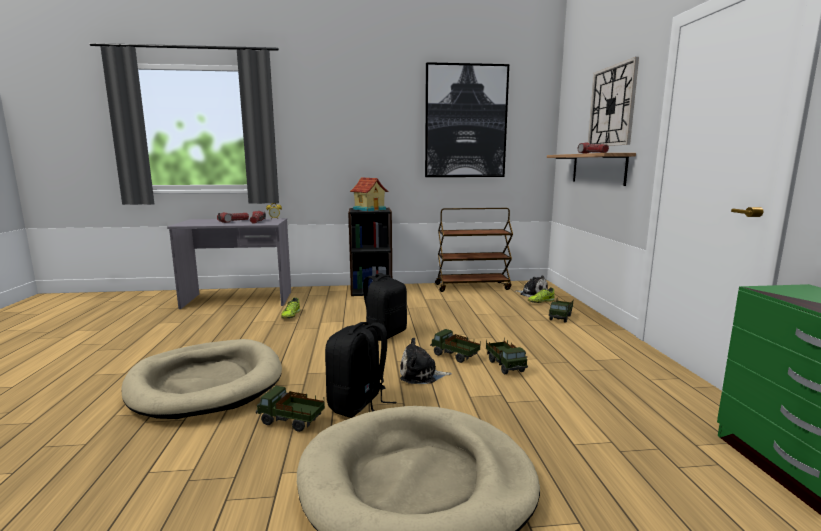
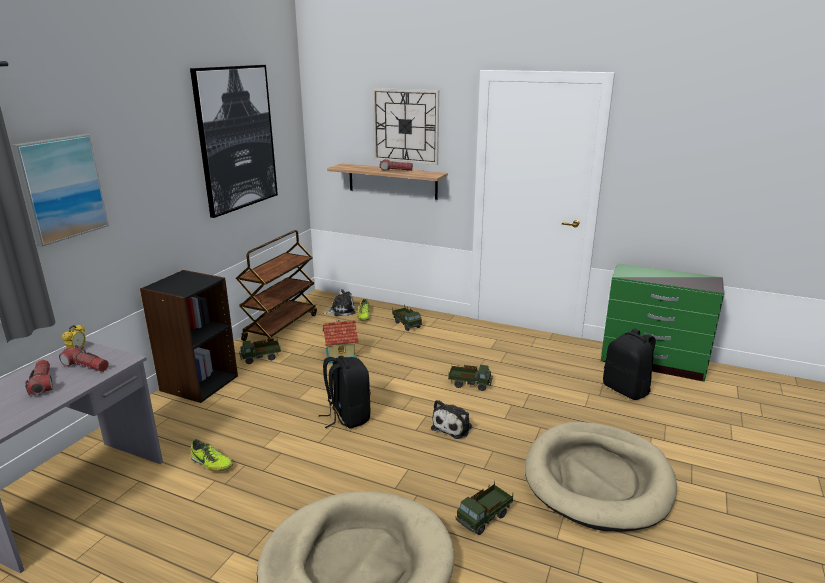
camera: 60 degrees left, 10 degrees up
black backpack [325,322,396,418] -> black backpack moved to [603,329,656,400]
toy house [350,177,389,211] -> toy house moved to [323,320,358,364]
toy truck [430,329,481,363] -> toy truck moved to [239,338,281,364]
none -> picture [12,134,109,247]

